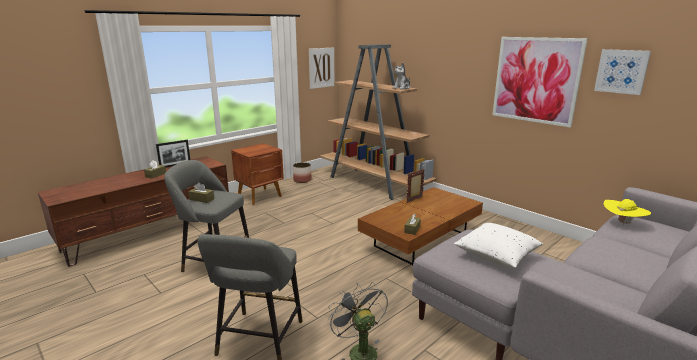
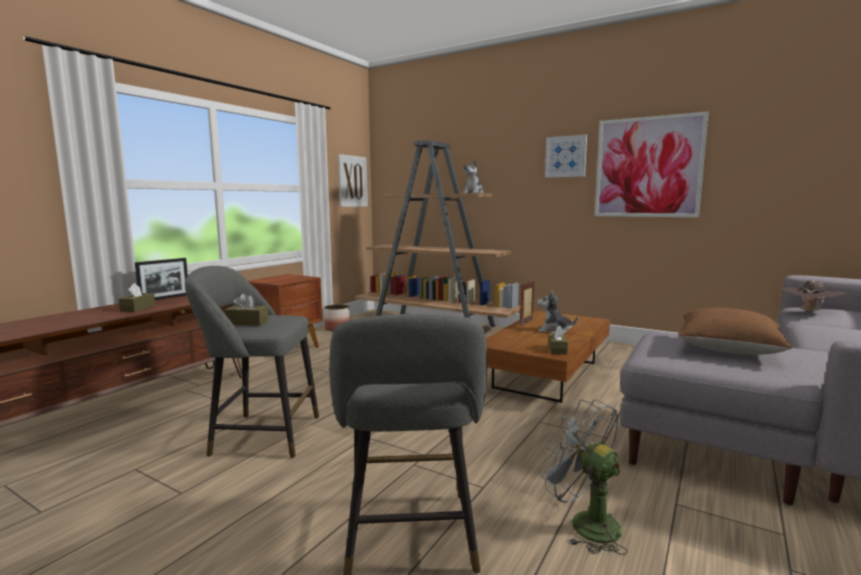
camera: 15 degrees left, 10 degrees down
white pillow [454,223,543,268] -> brown pillow [678,308,792,355]
picture [594,49,651,95] -> picture moved to [545,134,587,178]
yellow hat [604,199,651,225] -> brown hat [781,280,847,313]
none -> plush toy [537,290,578,334]

